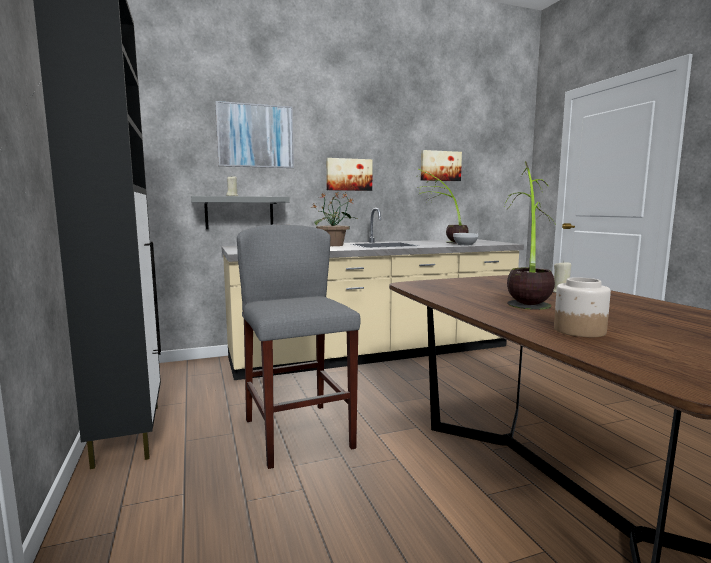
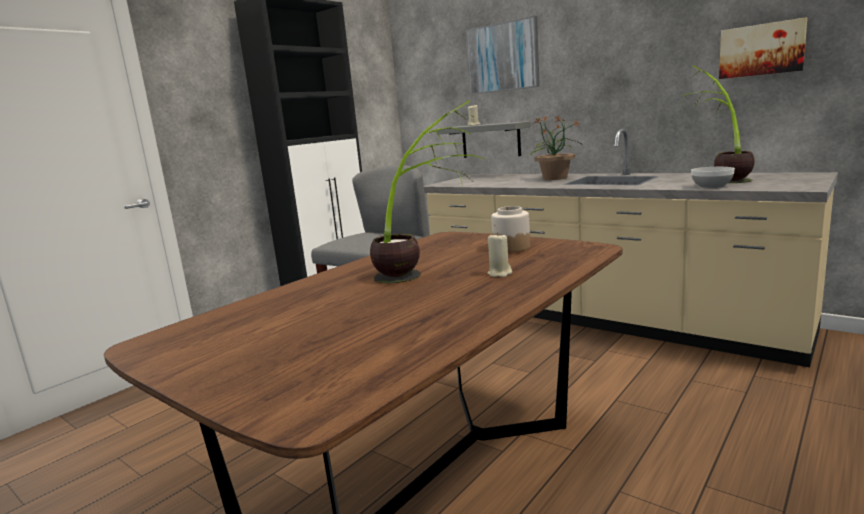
camera: 60 degrees right, 5 degrees up
picture [326,158,372,191] -> none
jar [554,277,611,337] -> jar moved to [491,206,530,252]

